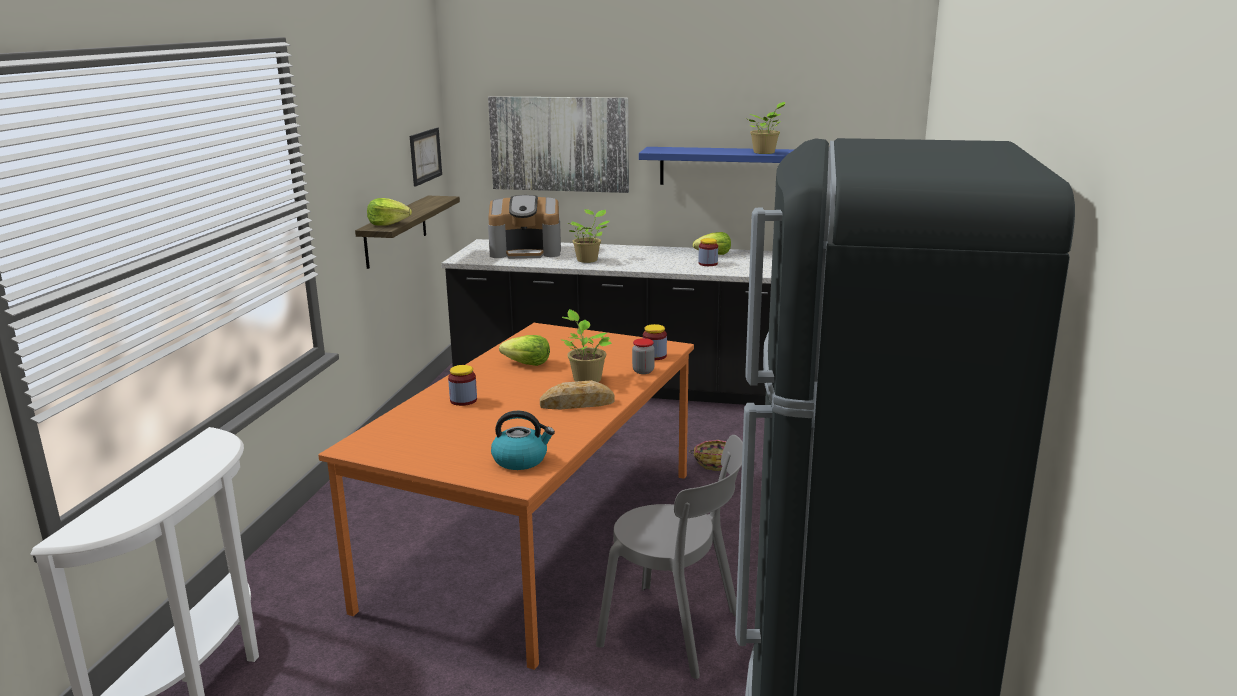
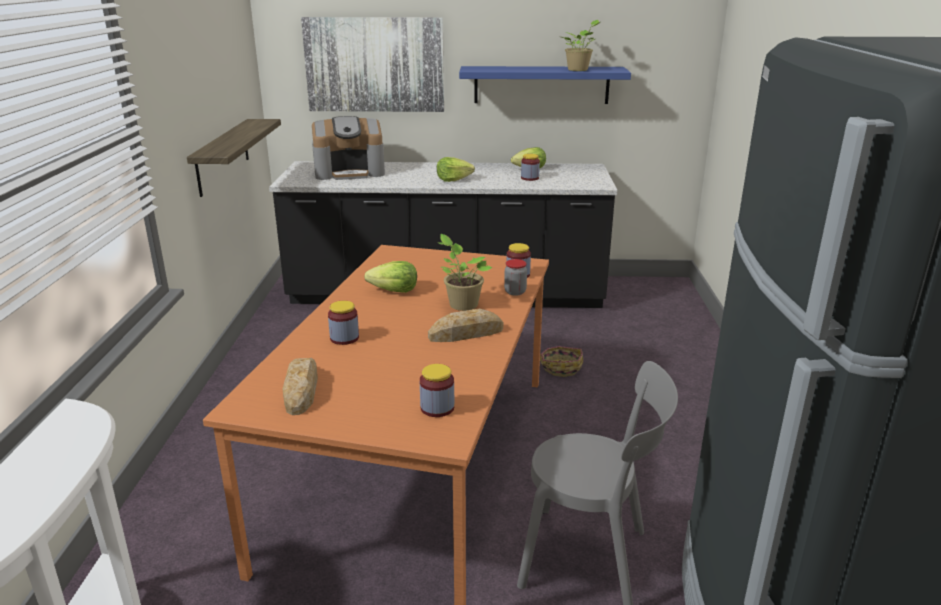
camera: 10 degrees left, 5 degrees up
lettuce [367,198,412,226] -> lettuce moved to [437,157,475,182]
picture [410,128,442,187] -> none
kettle [491,411,555,470] -> jar [420,364,454,417]
potted plant [567,209,609,263] -> none
none -> bread [283,358,318,415]

